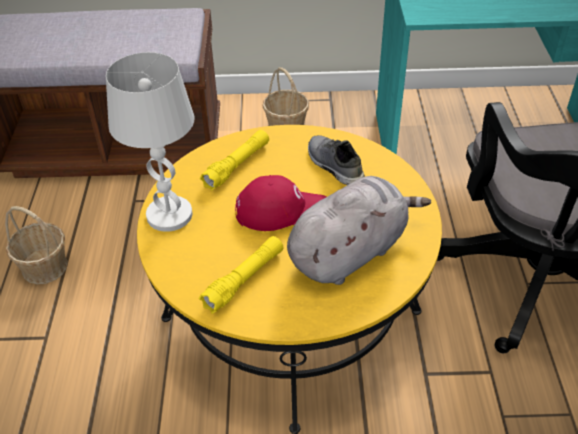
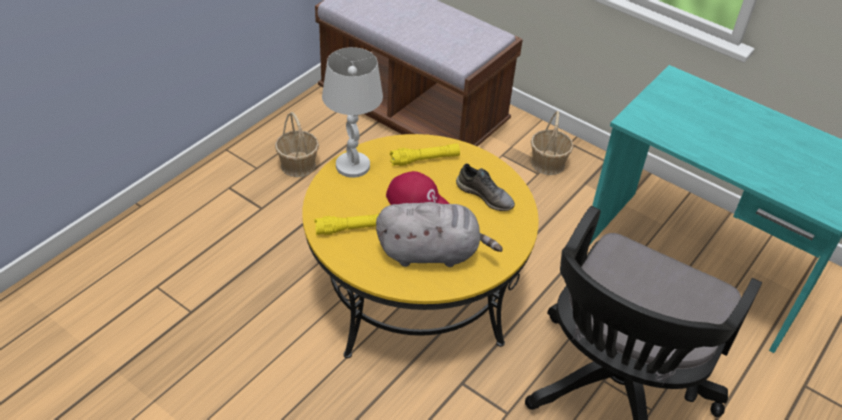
camera: 35 degrees right, 0 degrees up
grey shoe [308,135,365,185] -> grey shoe turned 120 degrees clockwise [456,163,515,211]

